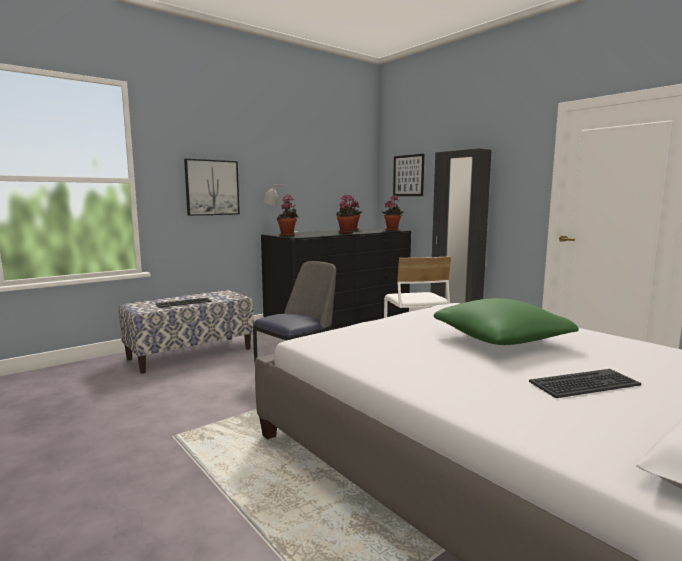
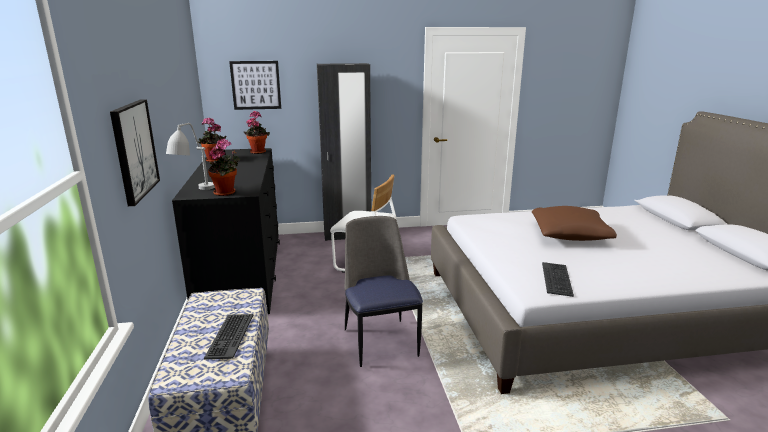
camera: 60 degrees left, 10 degrees up
potted plant [336,195,356,233] -> none
green pillow [434,298,579,345] -> brown pillow [532,206,617,241]
keyboard [529,369,641,398] -> keyboard moved to [542,262,574,297]

